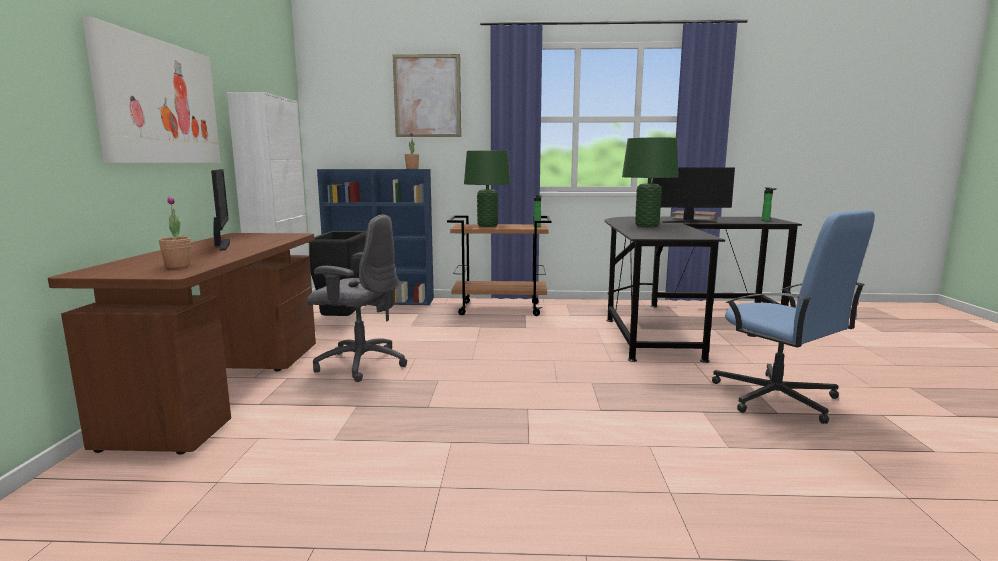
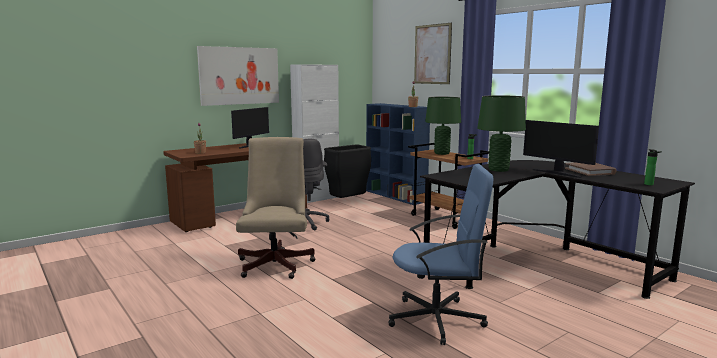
camera: 50 degrees right, 0 degrees up
blue office chair [712,210,875,424] -> blue office chair turned 105 degrees counterclockwise [389,164,493,345]
none -> beige office chair [236,137,316,279]

